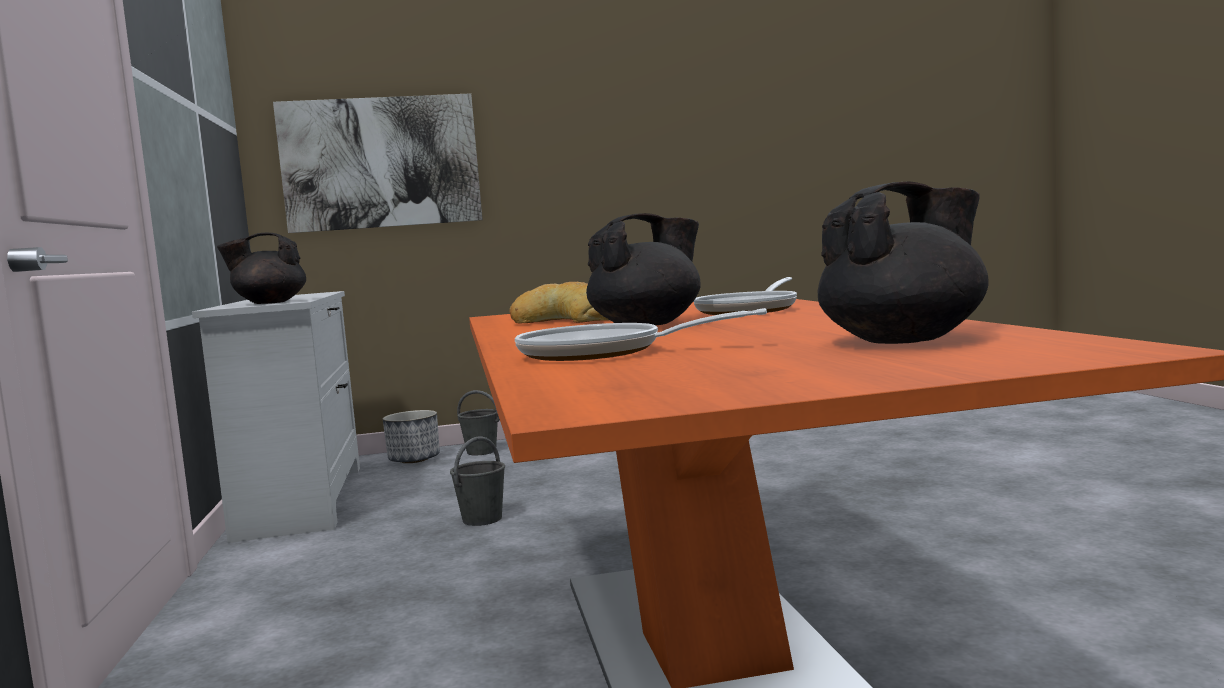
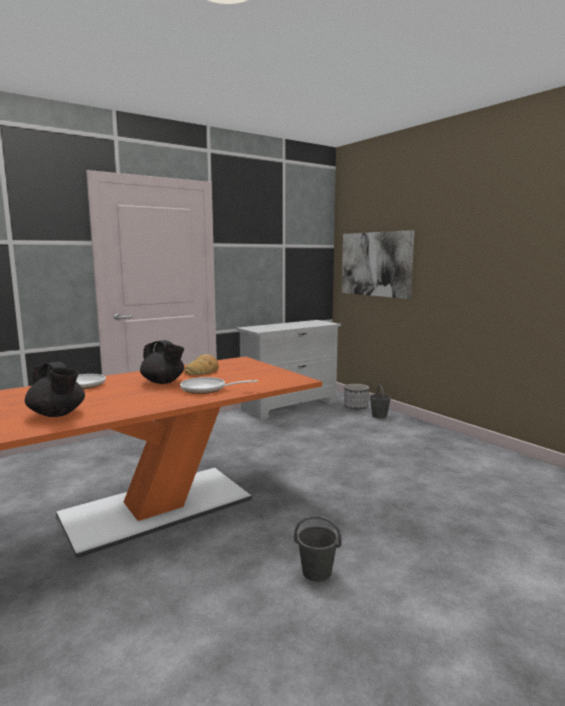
camera: 65 degrees right, 5 degrees up
black teapot [217,233,306,304] -> none
grey bucket [450,436,505,526] -> grey bucket moved to [294,515,342,582]

